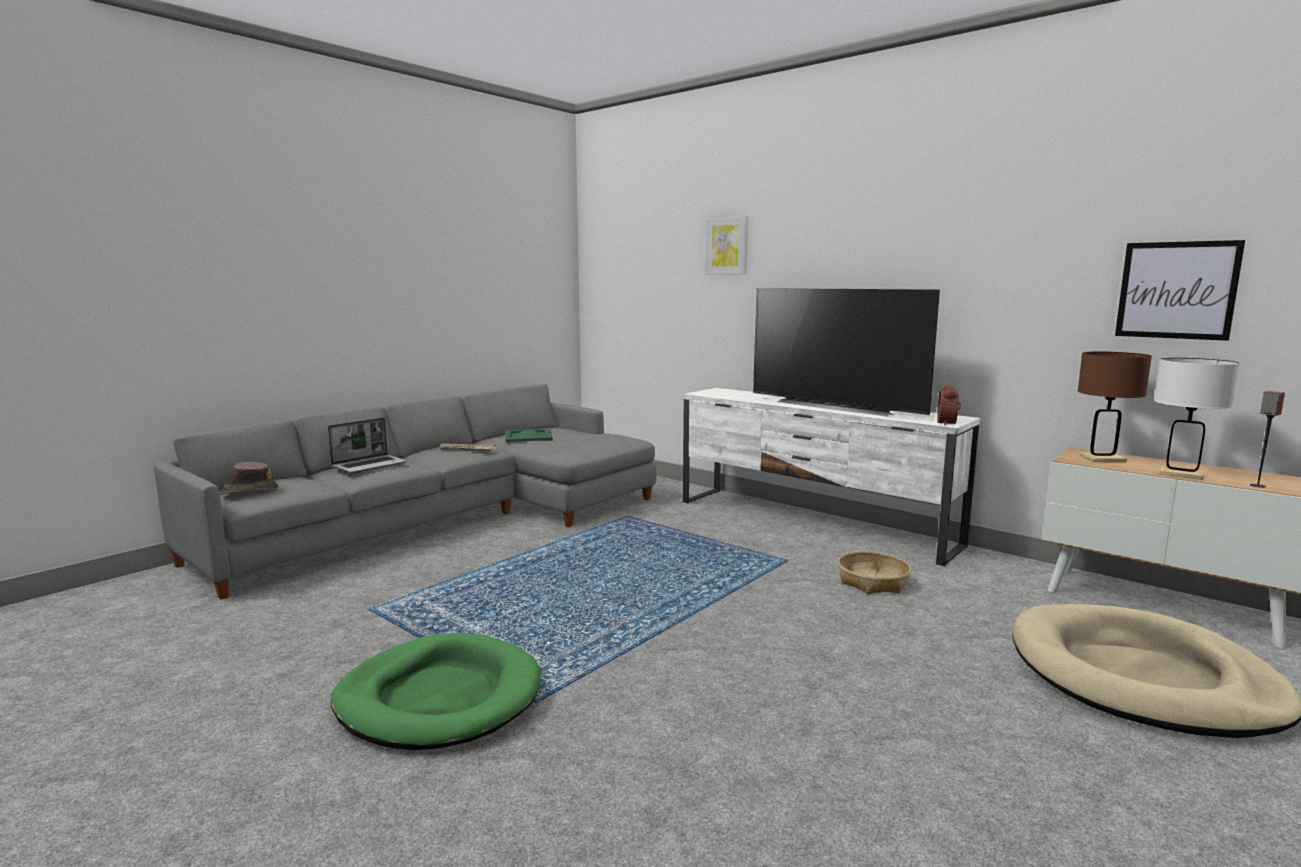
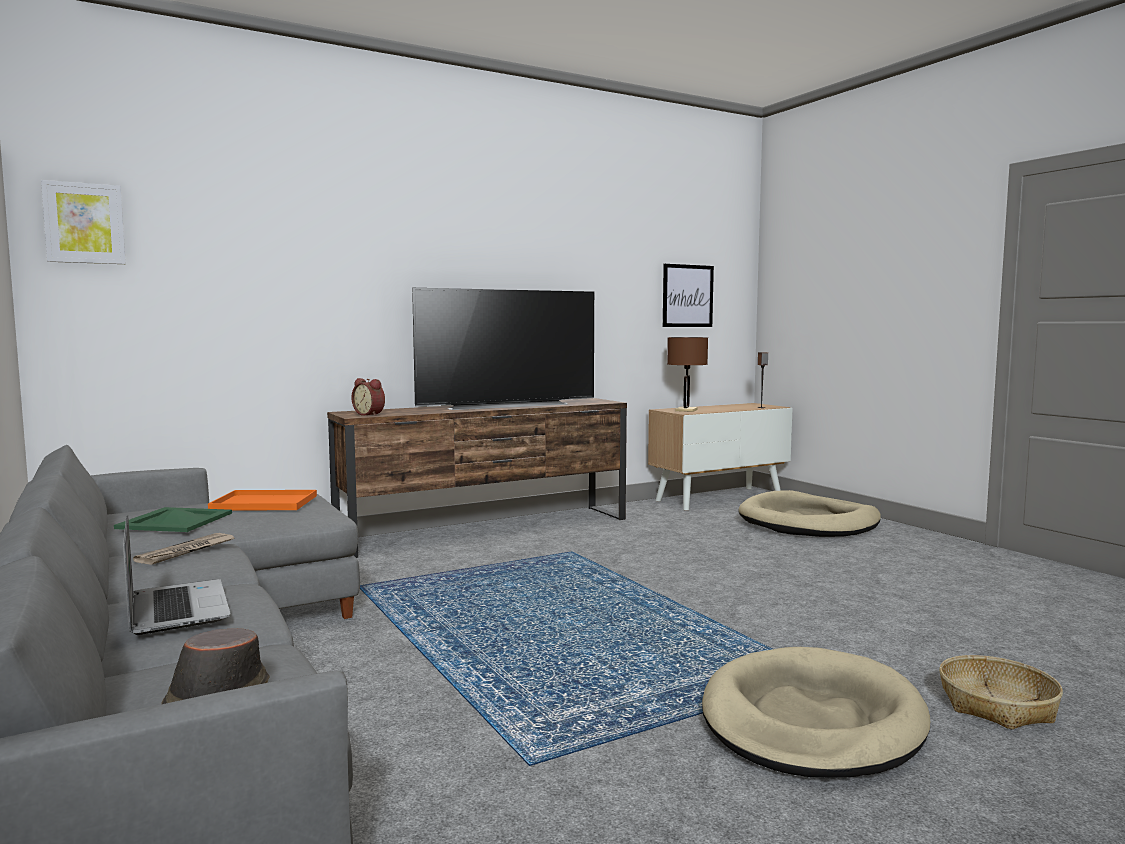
camera: 70 degrees left, 5 degrees down
green dog bed [331,633,541,750] -> beige dog bed [702,647,930,778]
white tv stand [683,388,980,566] -> brown tv stand [327,398,627,558]
picture [705,216,748,275] -> picture moved to [41,180,126,264]
basket [838,551,911,594] -> basket moved to [939,655,1063,730]
alarm clock [937,384,961,426] -> alarm clock moved to [352,378,385,416]
white table lamp [1154,358,1240,480] -> none
none -> orange tray [208,490,317,510]

